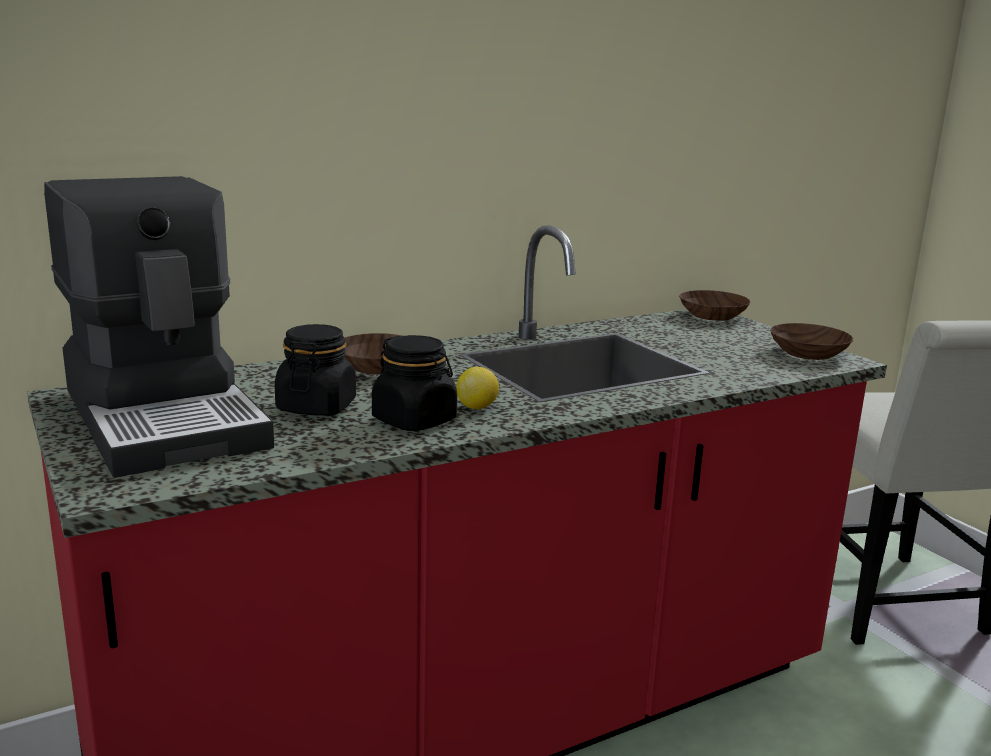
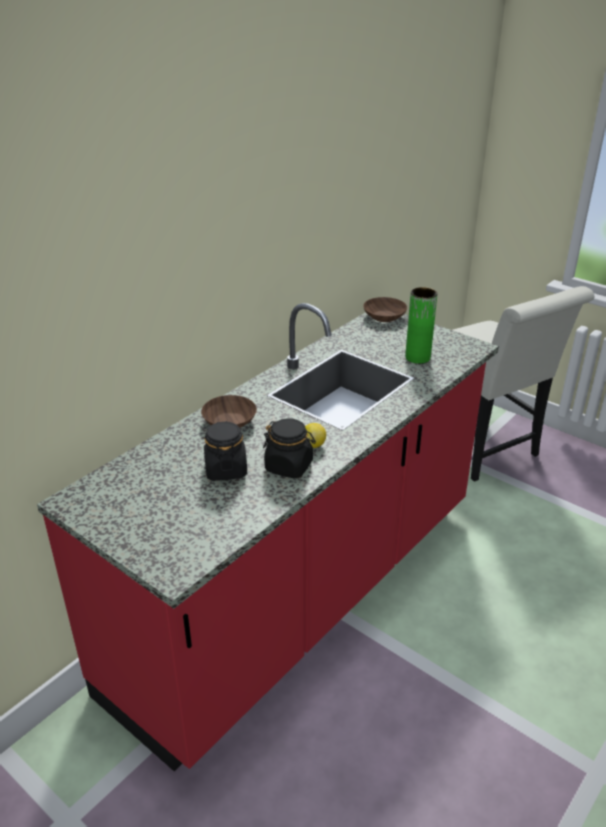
camera: 20 degrees left, 15 degrees up
coffee machine [44,176,274,478] -> none
brown bowl [770,323,853,360] -> none
none -> green vase [405,287,437,364]

